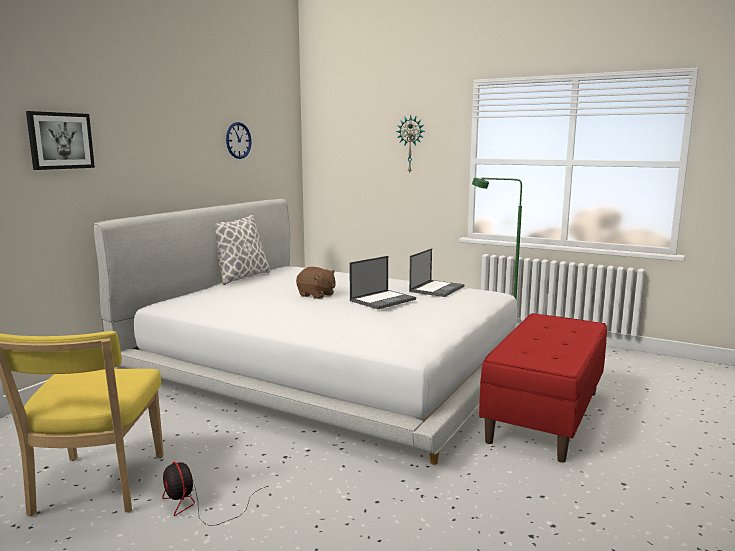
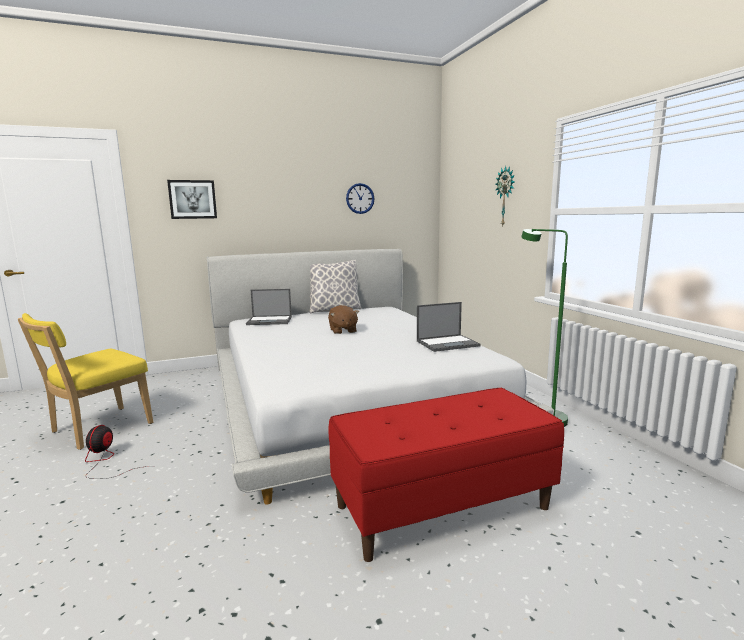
camera: 40 degrees right, 0 degrees up
laptop [350,256,416,309] -> laptop moved to [246,289,292,325]

